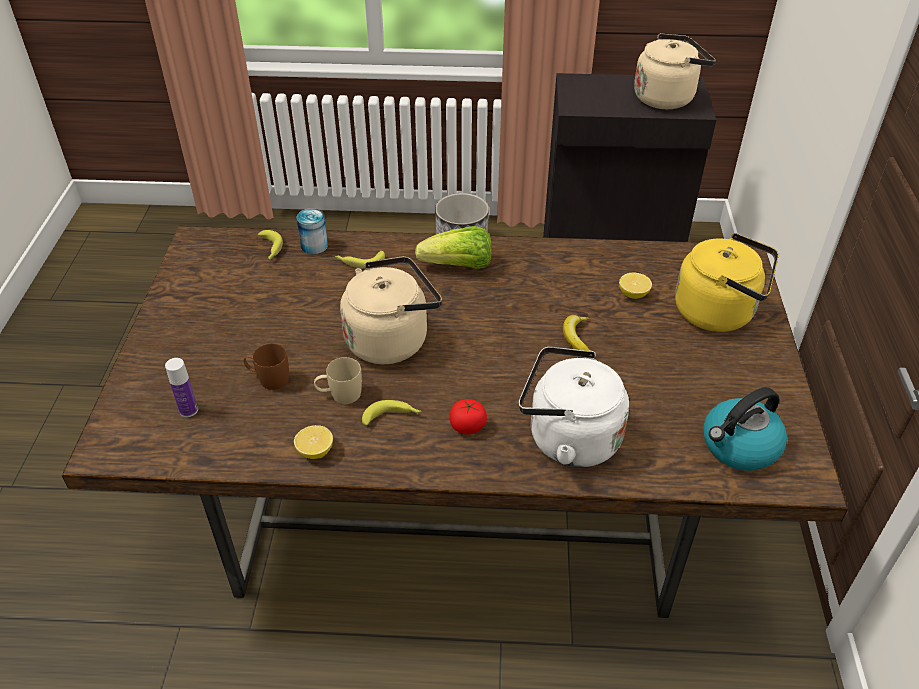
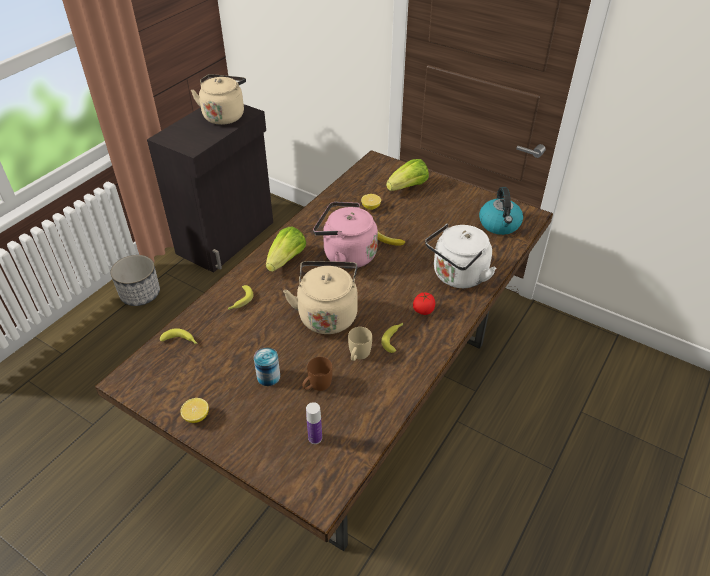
camera: 60 degrees left, 0 degrees up
lemon [294,425,333,459] -> lemon moved to [181,398,209,423]
can [297,208,328,254] -> can moved to [254,348,280,386]
yellow kettle [675,233,779,332] -> lettuce [386,159,429,191]
none -> pink kettle [313,202,378,269]

